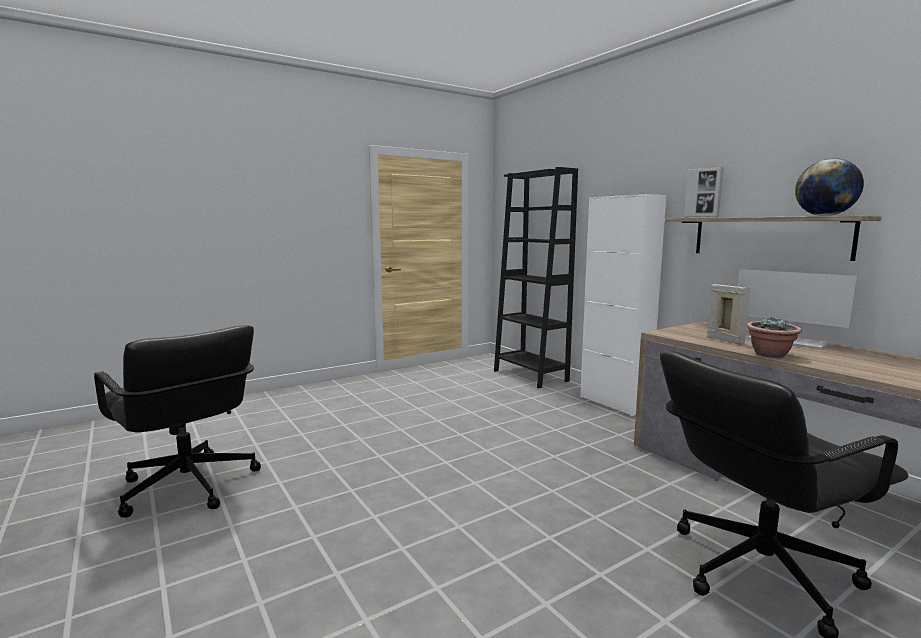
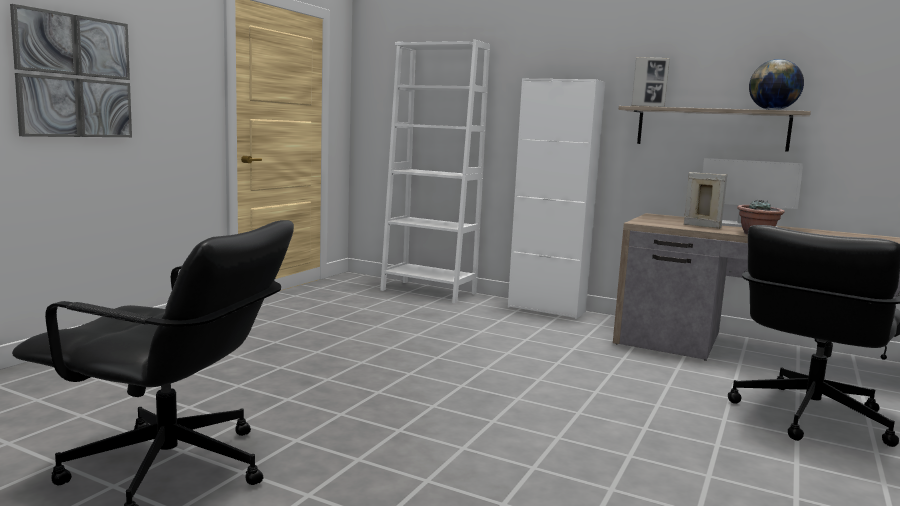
camera: 30 degrees left, 0 degrees up
black bookcase [494,167,578,389] -> white bookcase [380,40,490,303]
none -> picture [10,4,132,137]

